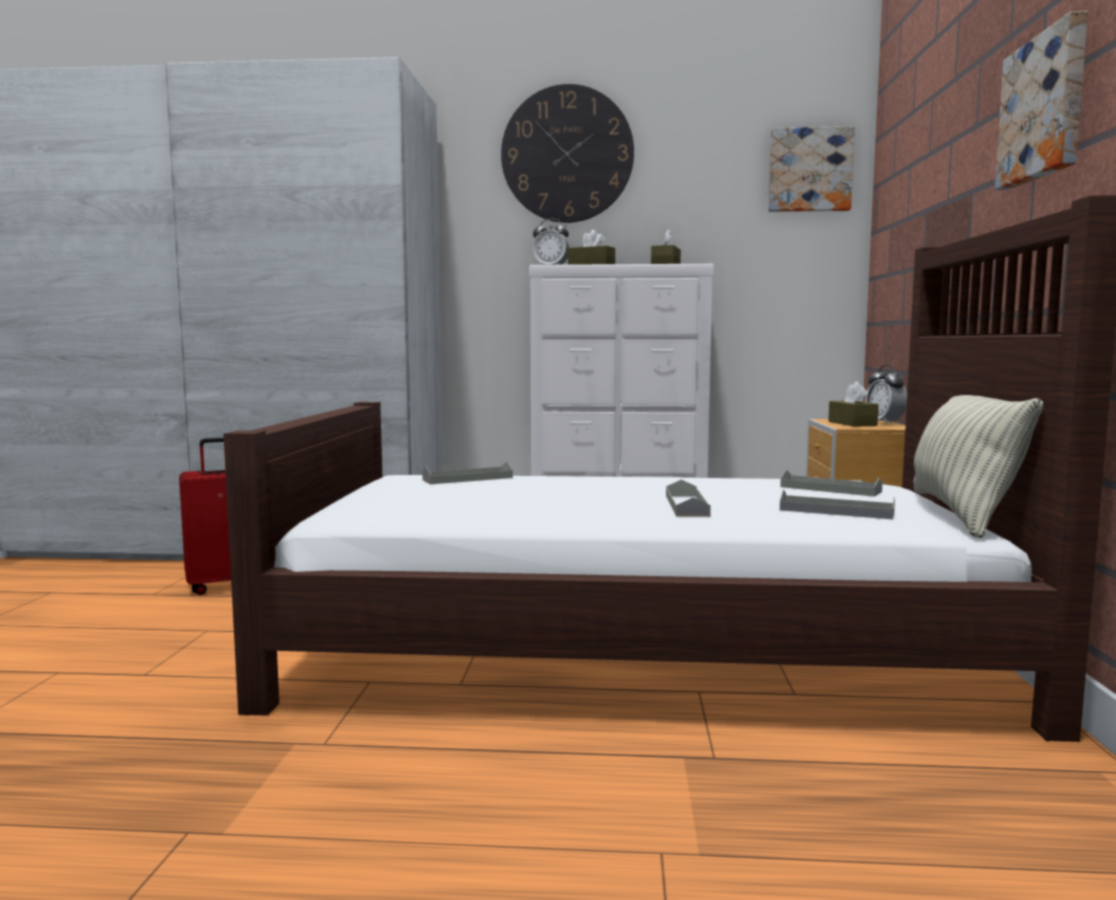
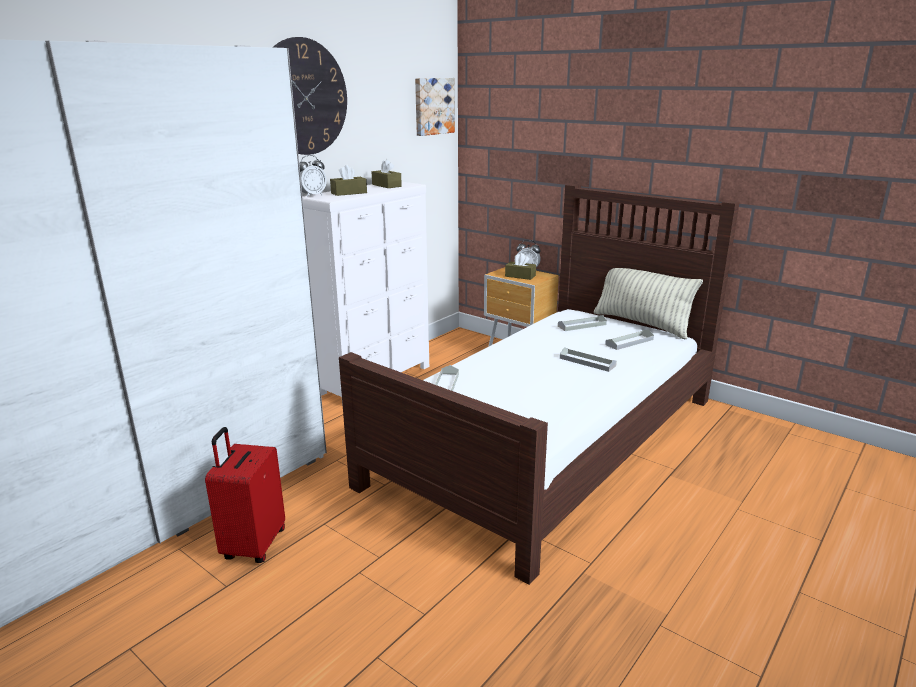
camera: 55 degrees left, 15 degrees up
picture [995,11,1088,190] -> none

